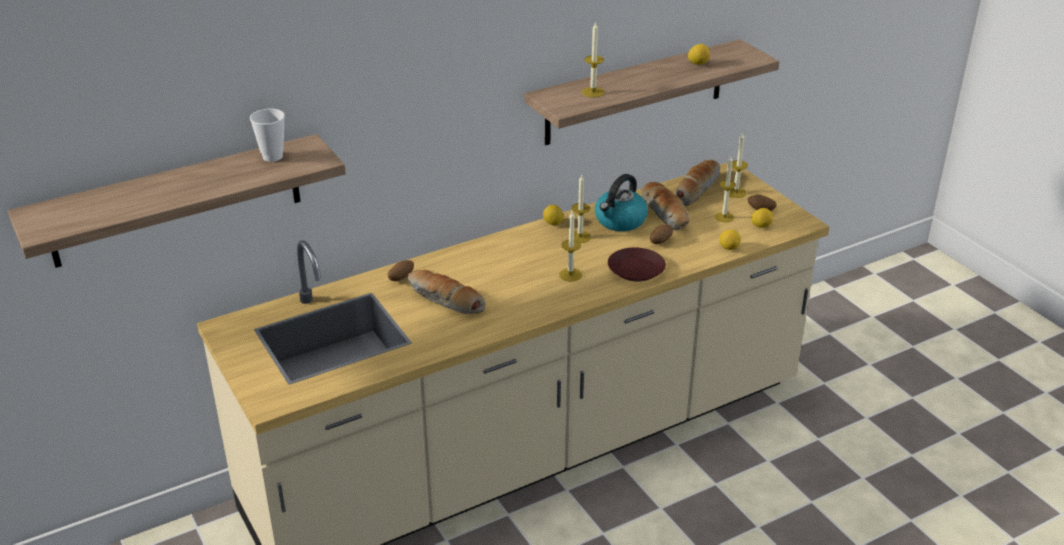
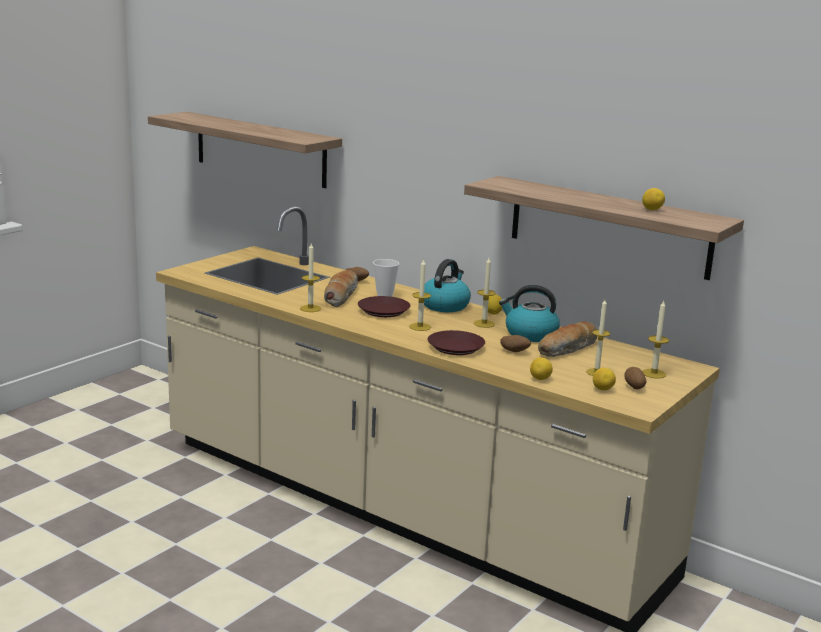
camera: 65 degrees right, 15 degrees down
cup [250,109,285,162] -> cup moved to [373,259,399,297]
candle [582,21,605,98] -> candle moved to [300,243,321,312]
bread [676,159,720,206] -> none
none -> brown plate [358,296,411,317]
none -> kettle [424,259,471,312]

